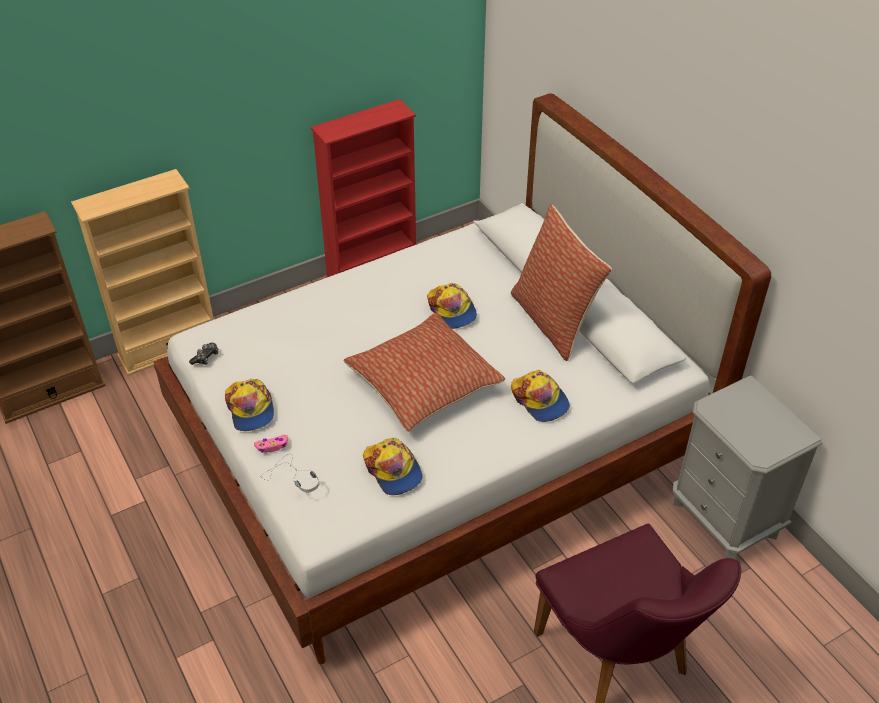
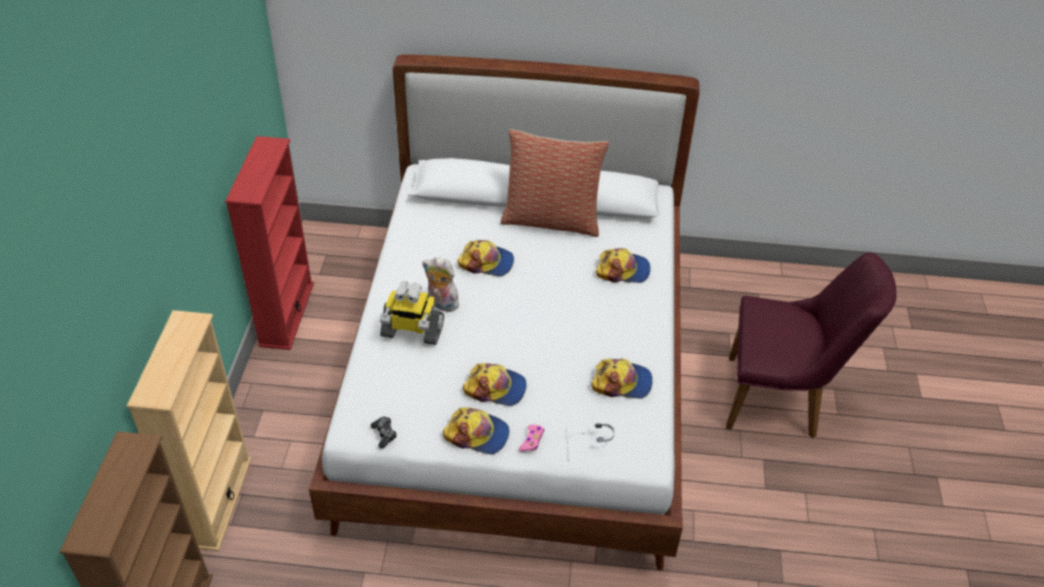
camera: 55 degrees left, 0 degrees up
pillow [344,313,505,432] -> none
grey nightstand [672,376,822,559] -> none
none -> toy robot [380,281,444,345]
none -> plush toy [422,257,459,312]
none -> cap [463,363,527,406]

